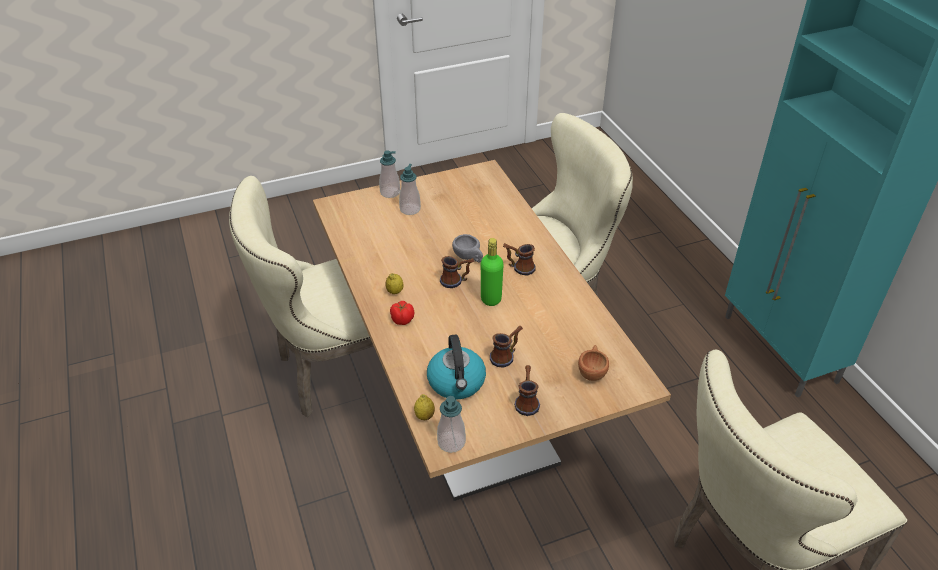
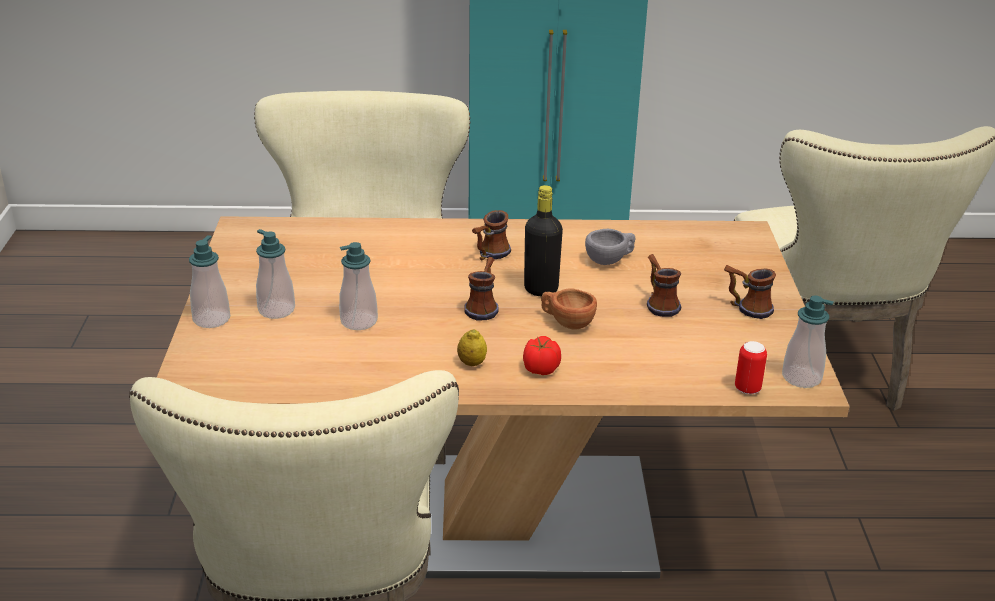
camera: 70 degrees left, 10 degrees down
lemon [414,394,435,420] -> can [735,341,767,394]
kettle [427,334,486,399] -> none
grey cup [452,234,483,263] -> grey cup moved to [585,229,635,265]
green bottle [481,238,503,306] -> black bottle [524,185,563,296]
brown cup [578,345,609,381] -> brown cup moved to [541,289,597,330]
none -> soap dispenser [339,242,378,330]

